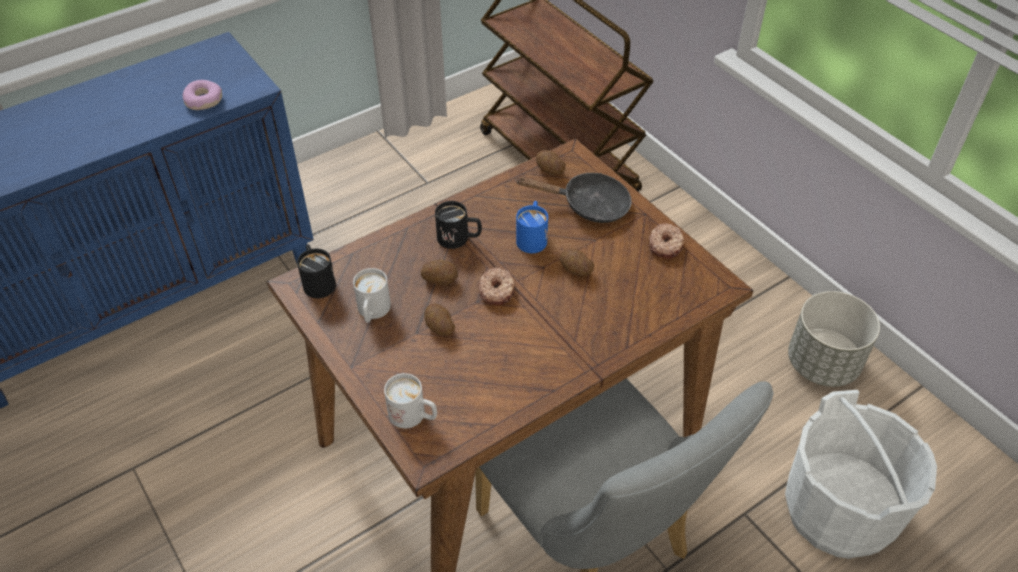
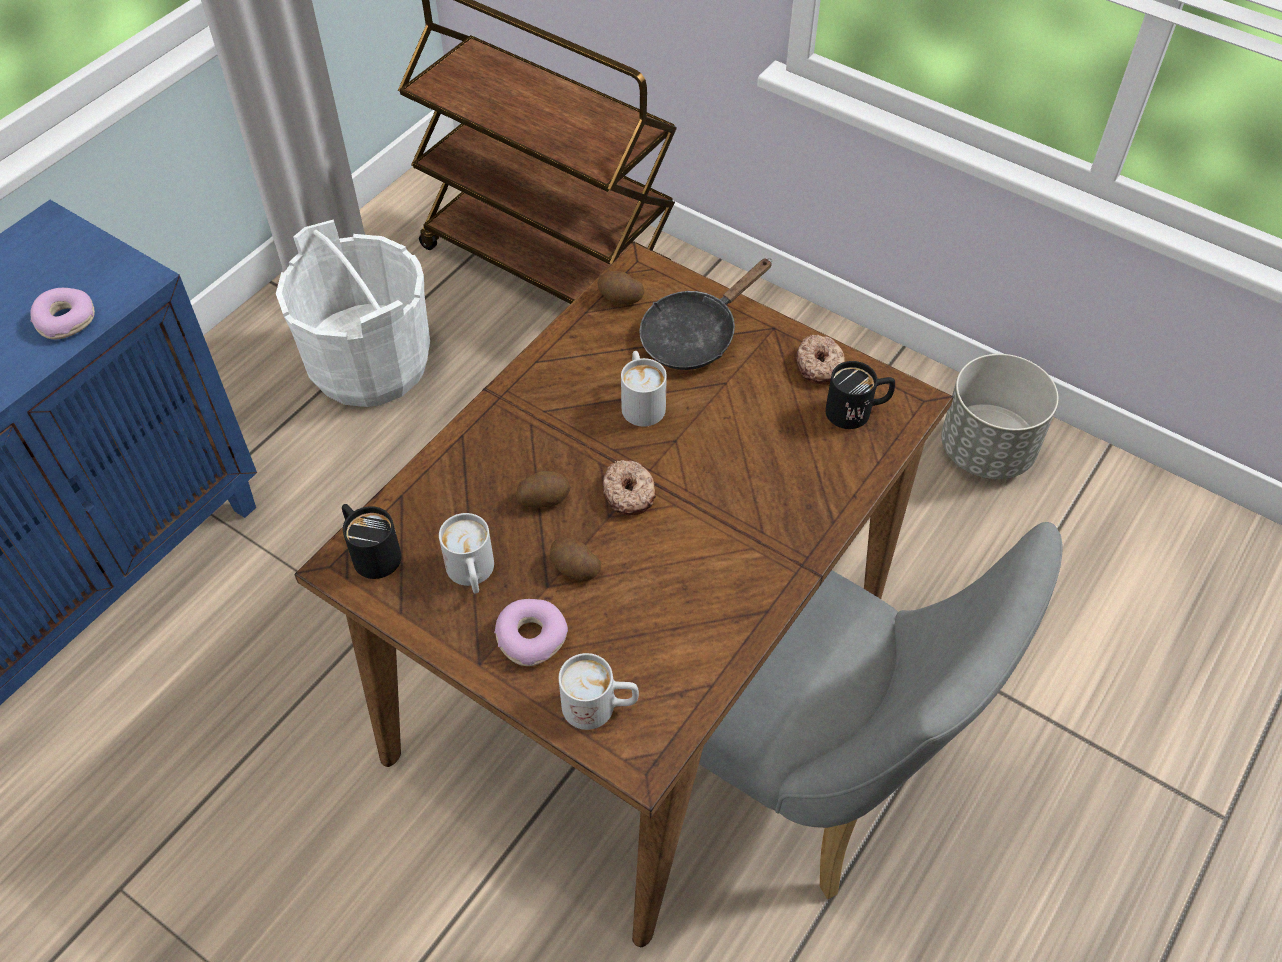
camera: 20 degrees left, 5 degrees up
black mug [435,201,482,249] -> black mug moved to [825,361,895,429]
black frying pan [515,173,632,223] -> black frying pan turned 150 degrees clockwise [639,259,772,370]
blue mug [516,201,548,253] -> white mug [621,351,667,426]
potato [560,248,594,276] -> none
white bucket [785,390,937,559] -> white bucket moved to [276,219,430,407]
none -> donut [494,599,568,666]

